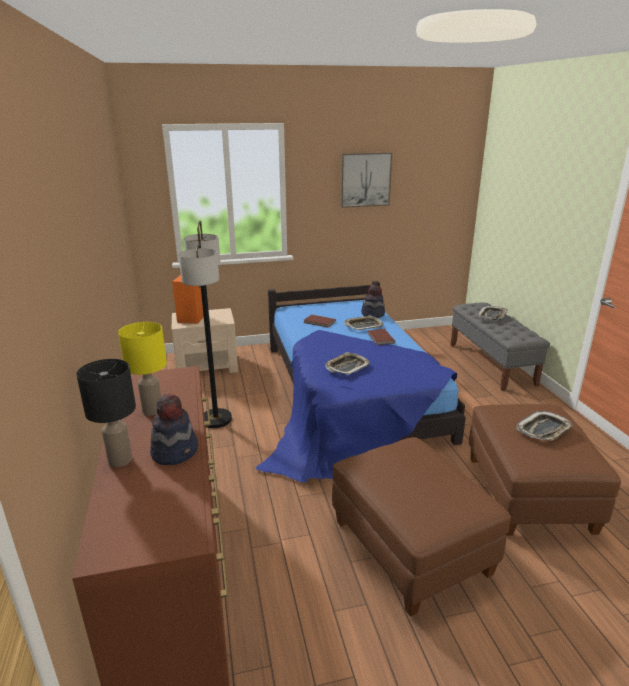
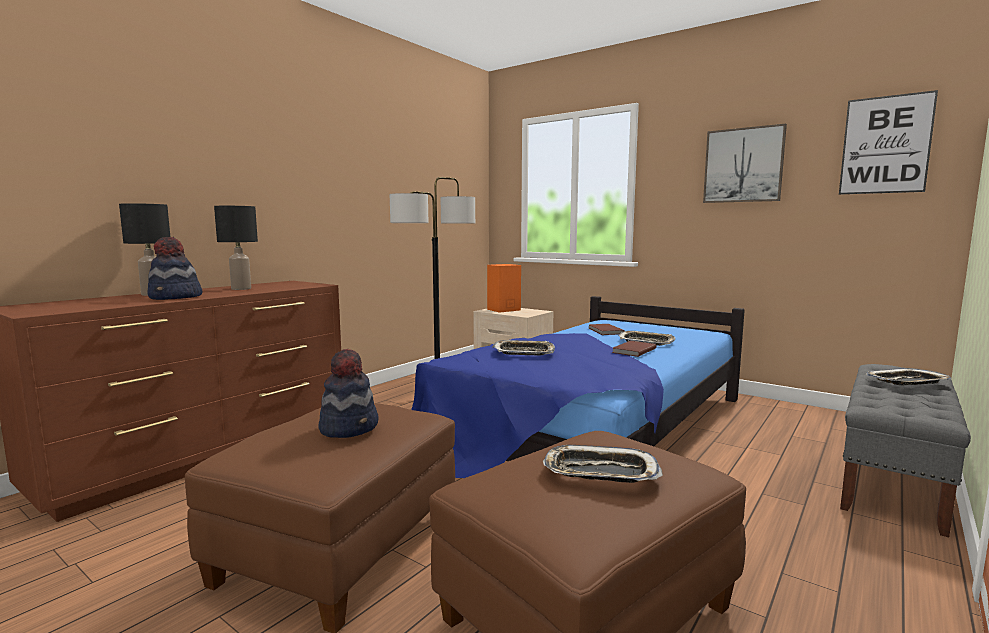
camera: 50 degrees right, 15 degrees down
yellow table lamp [118,322,167,415] -> black table lamp [214,206,258,290]
hat [361,284,385,318] -> hat moved to [318,349,378,438]
none -> picture [839,90,938,195]

